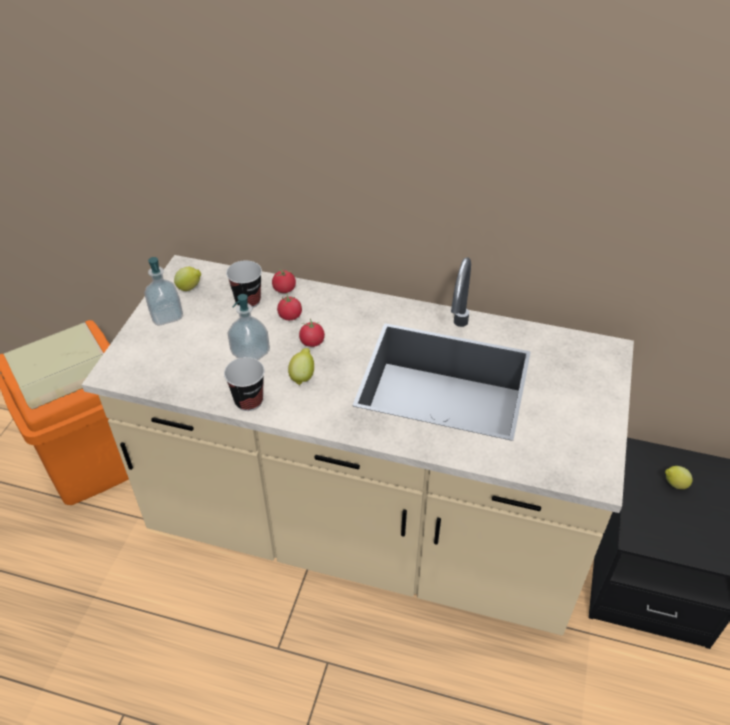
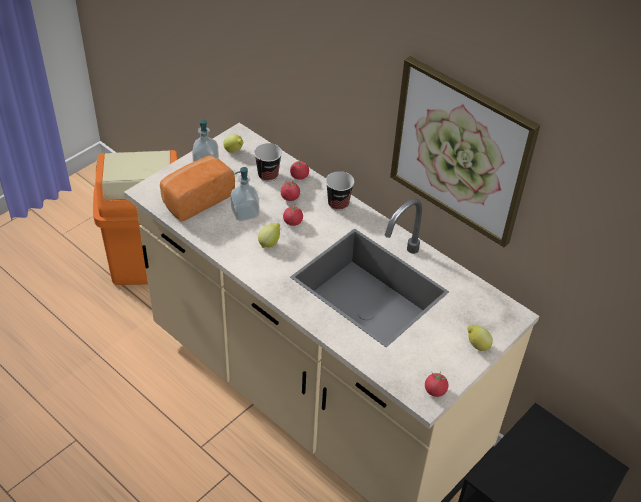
camera: 25 degrees right, 0 degrees up
cup [224,357,265,411] -> cup moved to [326,171,354,211]
lemon [665,466,693,489] -> lemon moved to [467,325,493,351]
none -> bread [160,155,235,222]
none -> picture [390,56,540,248]
none -> tomato [425,372,448,397]

